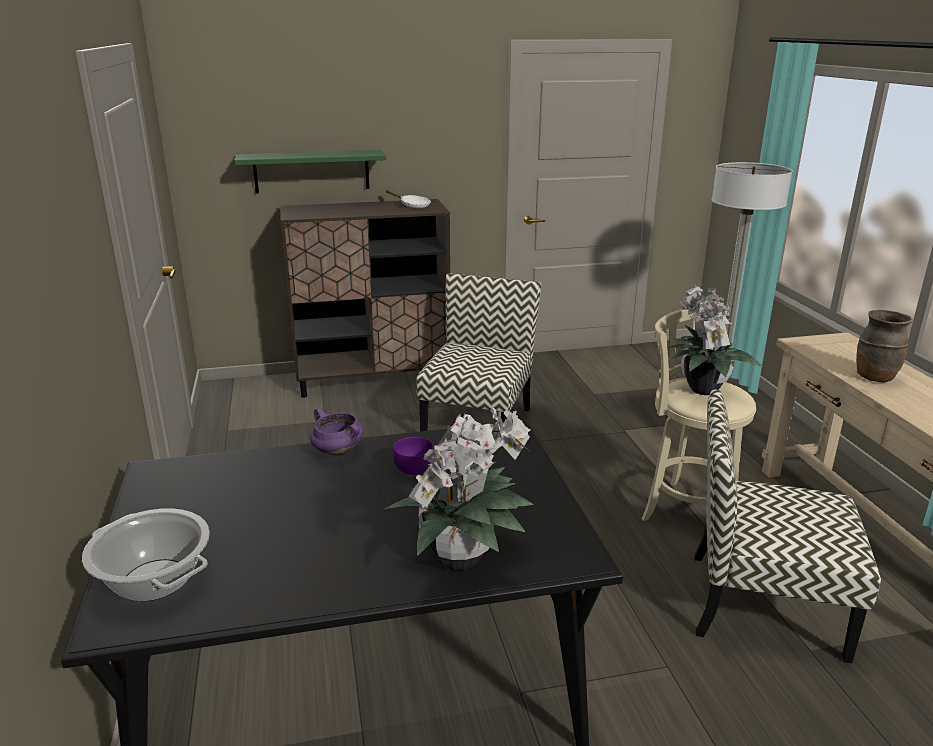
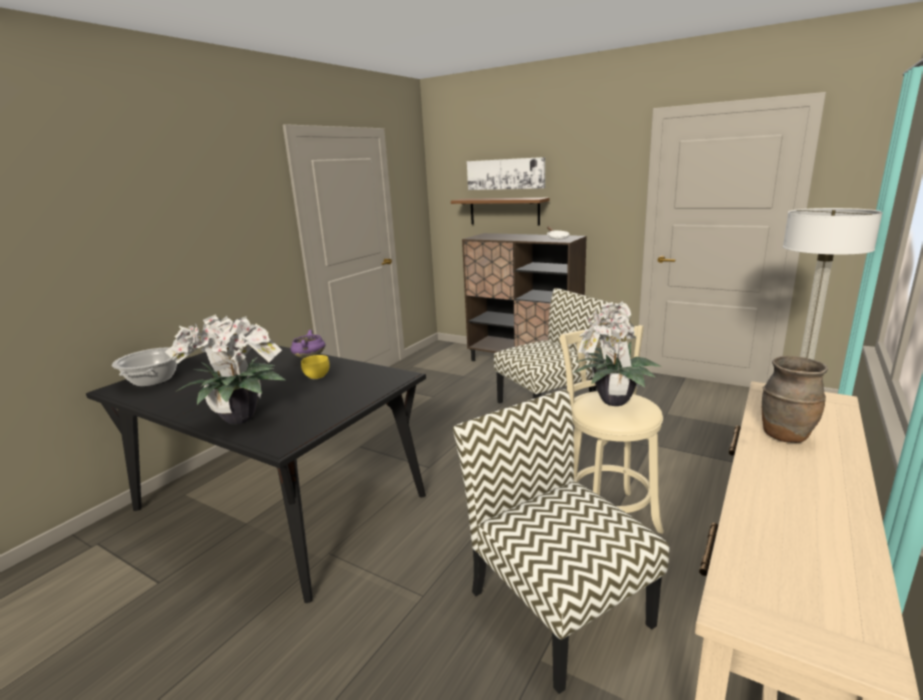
camera: 45 degrees right, 5 degrees down
green shelf [235,150,386,194] -> brown shelf [451,198,550,225]
purple bowl [393,437,434,476] -> yellow bowl [301,355,330,379]
none -> picture [467,157,545,190]

